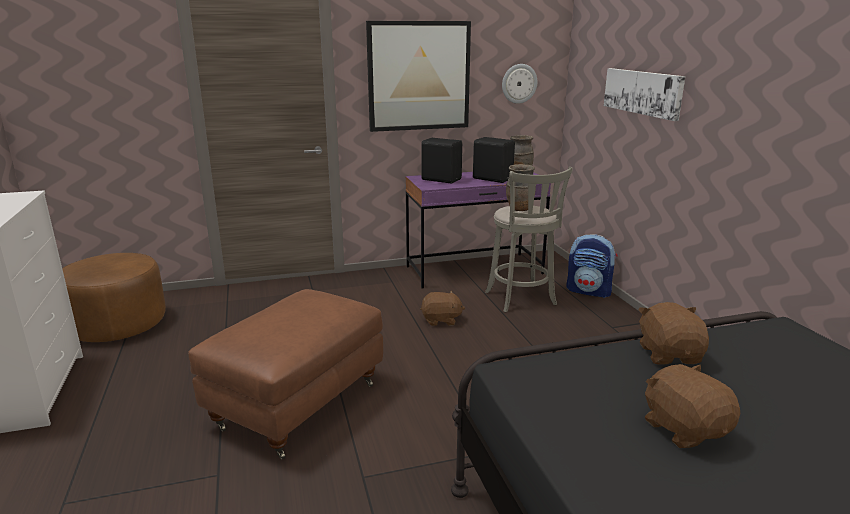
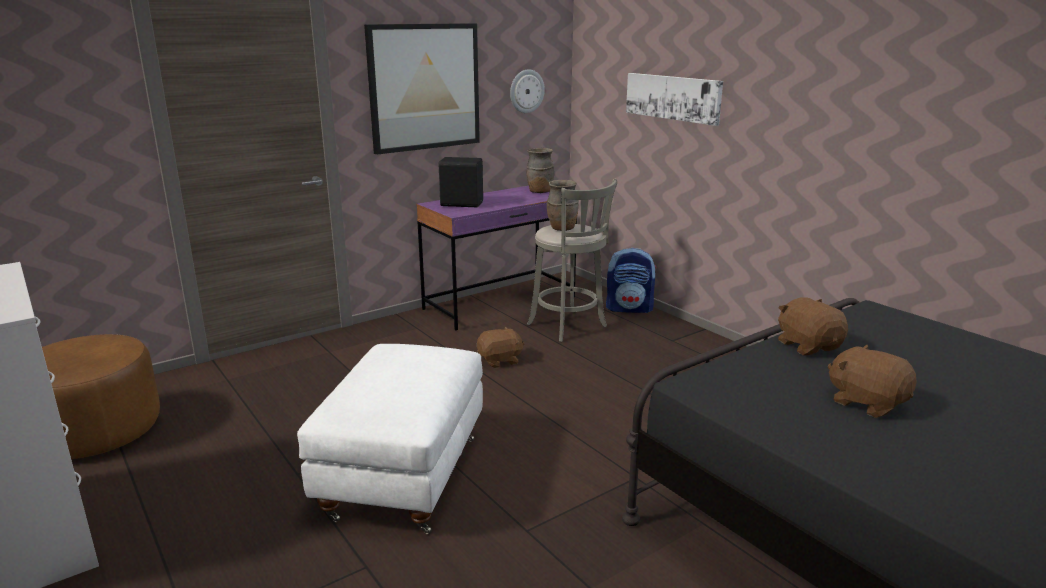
camera: 20 degrees left, 0 degrees up
brown ottoman [188,289,383,459] -> white ottoman [297,344,483,534]
black speaker [473,137,515,183] -> none

